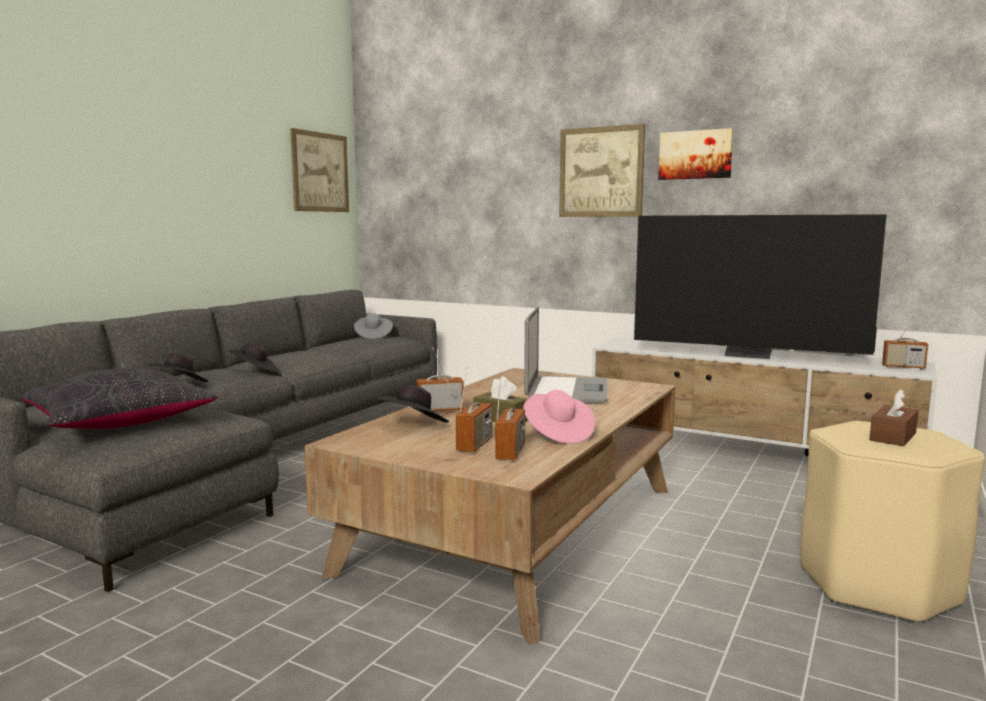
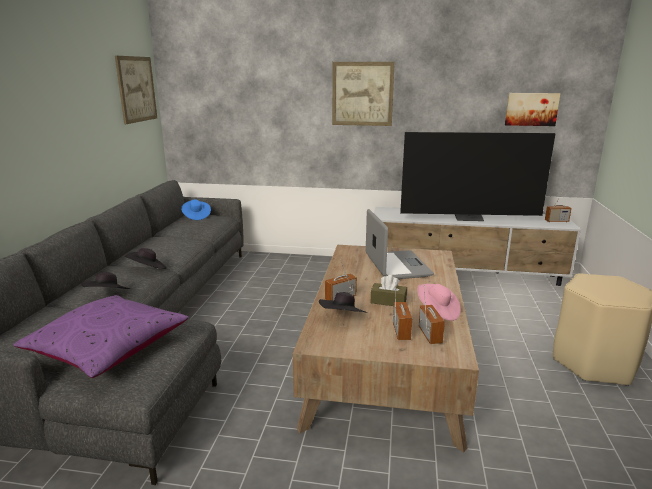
camera: 20 degrees left, 10 degrees up
black pillow [19,368,218,429] -> purple pillow [13,295,189,378]
grey hat [354,313,393,339] -> blue hat [181,199,211,220]
picture [658,128,733,180] -> picture moved to [505,93,561,126]
brown tissue box [869,389,919,446] -> none

